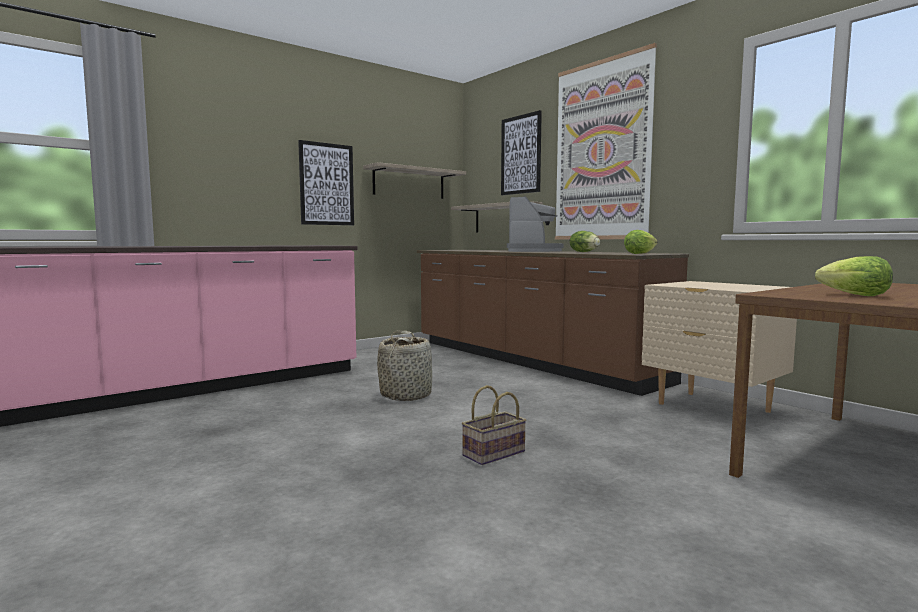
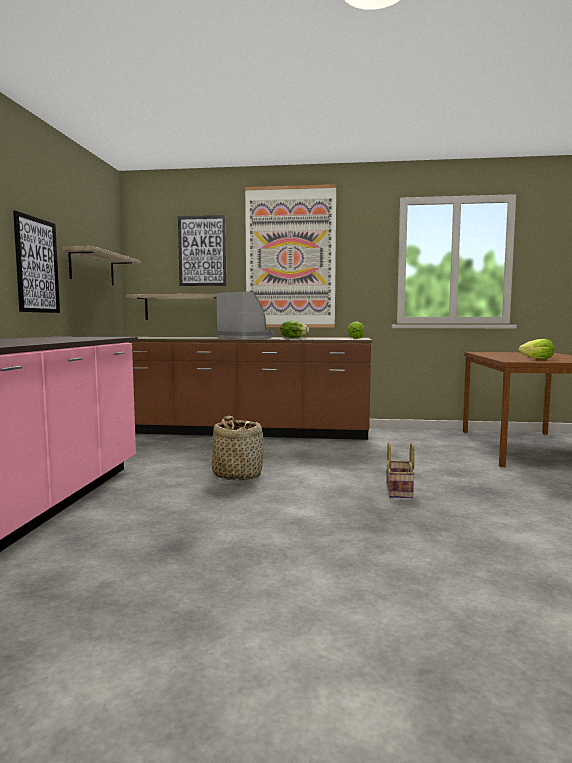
camera: 45 degrees left, 0 degrees up
beige nightstand [642,281,797,413] -> none

